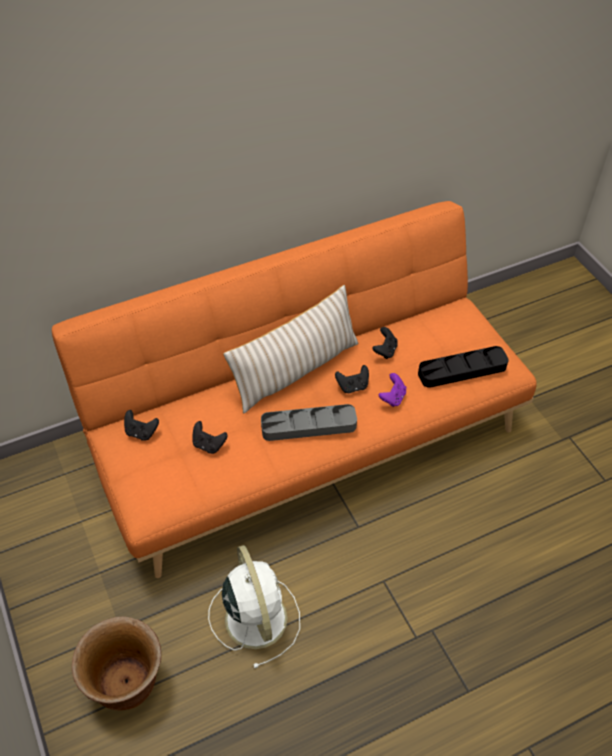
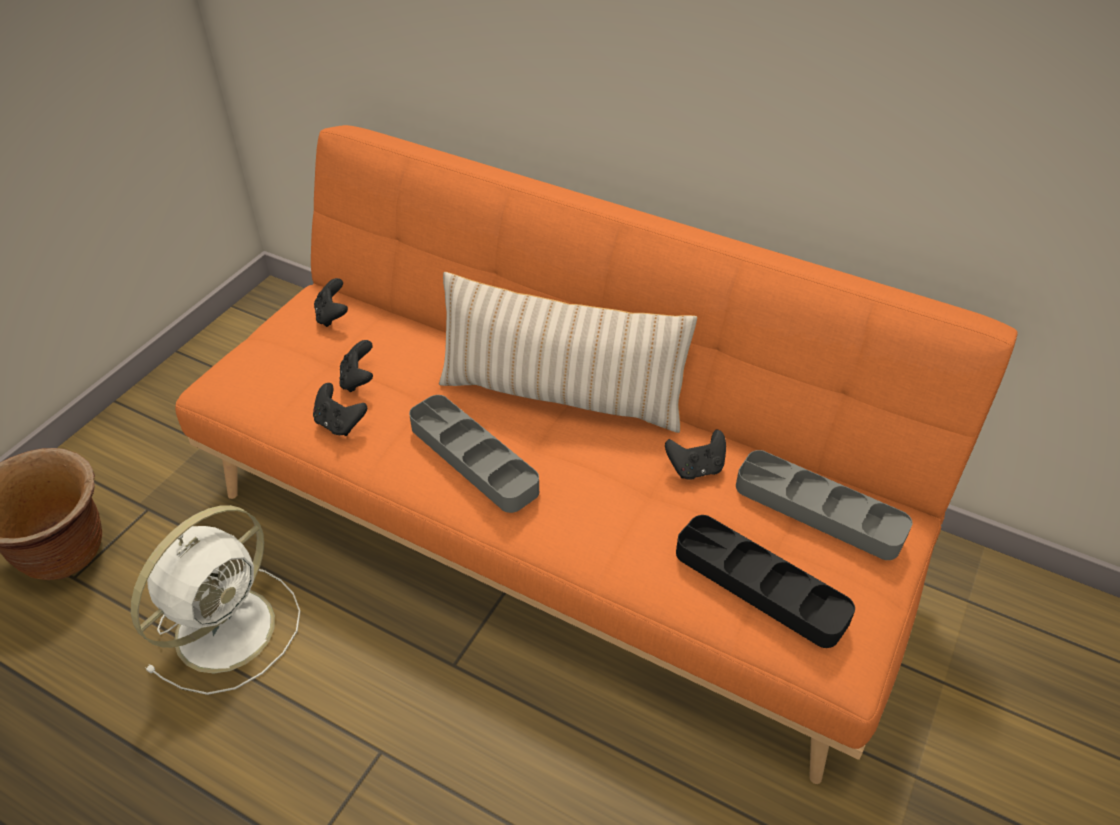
camera: 55 degrees right, 5 degrees down
black game controller [335,365,369,393] -> black game controller moved to [313,383,367,436]
purple game controller [379,373,406,407] -> none
none -> grey tray [736,450,913,560]

